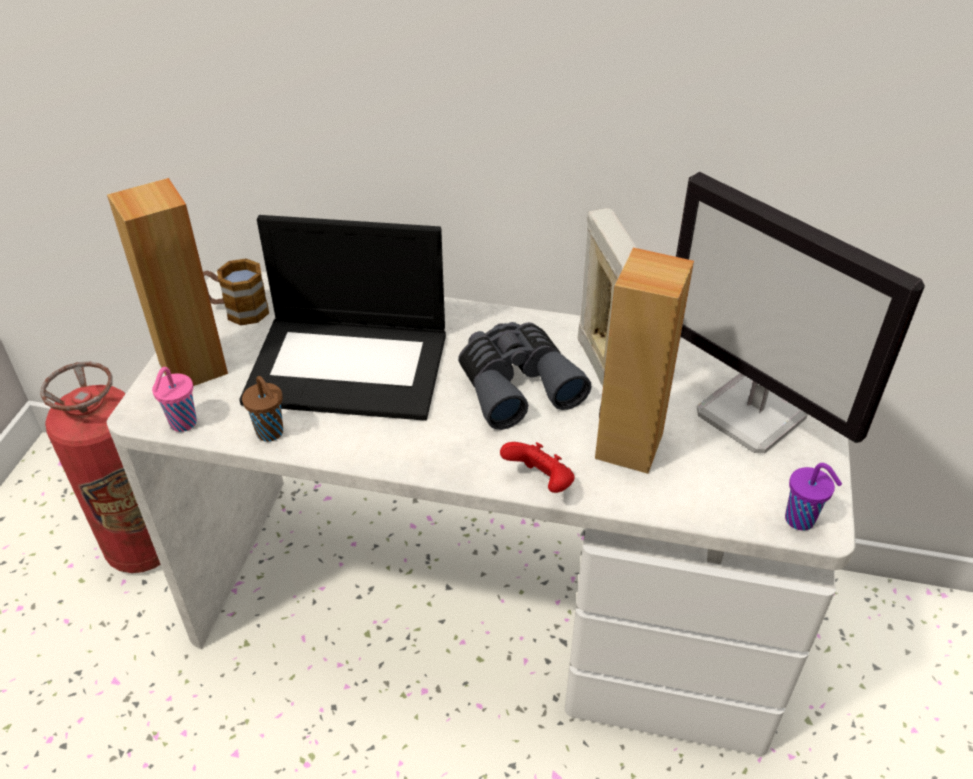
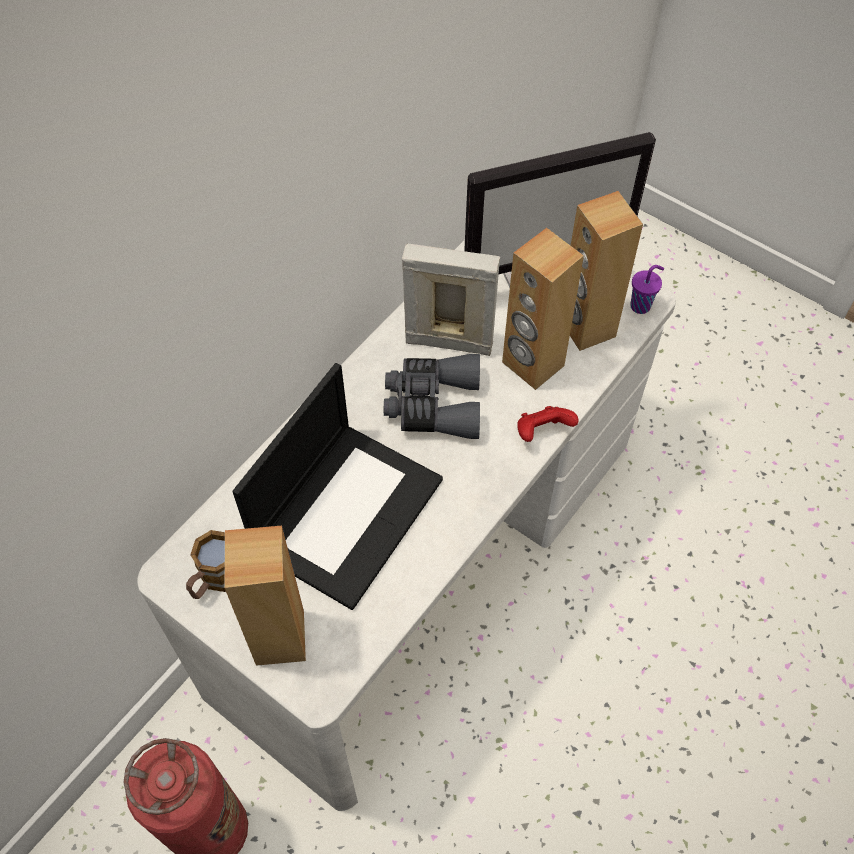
camera: 65 degrees left, 15 degrees up
pink cup [152,367,197,432] -> none
brown cup [242,376,283,442] -> none
none -> brown speaker [570,191,643,351]

